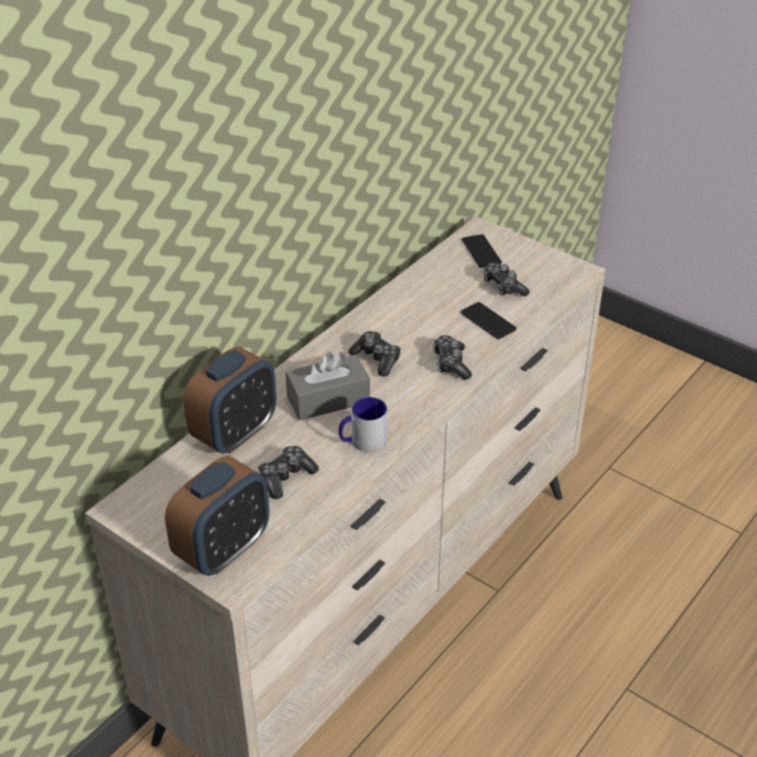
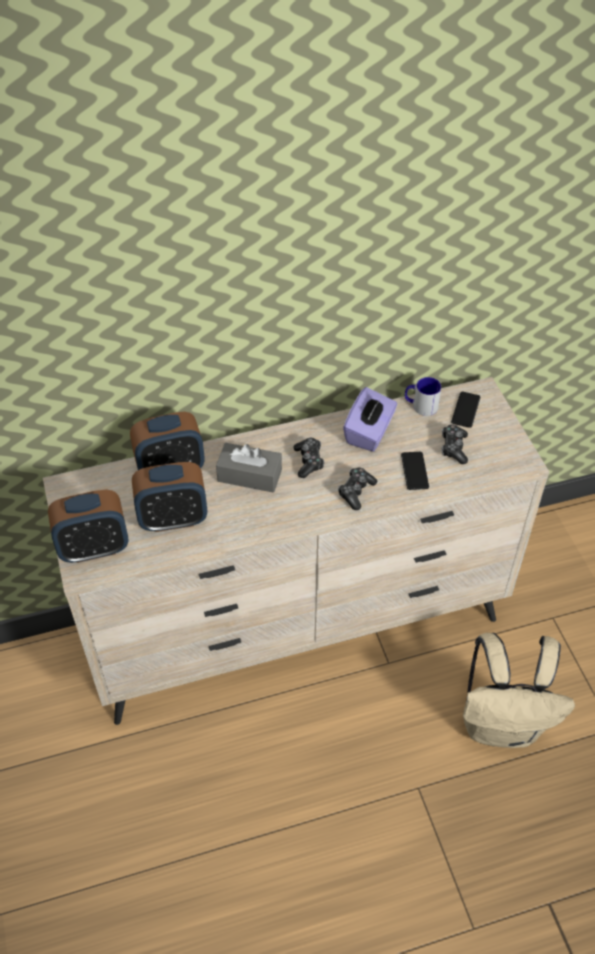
camera: 35 degrees right, 10 degrees up
game controller [258,446,319,499] -> alarm clock [132,462,207,532]
mug [339,397,387,452] -> mug moved to [405,377,441,416]
none -> purple tissue box [343,387,397,452]
none -> beige backpack [463,633,575,748]

